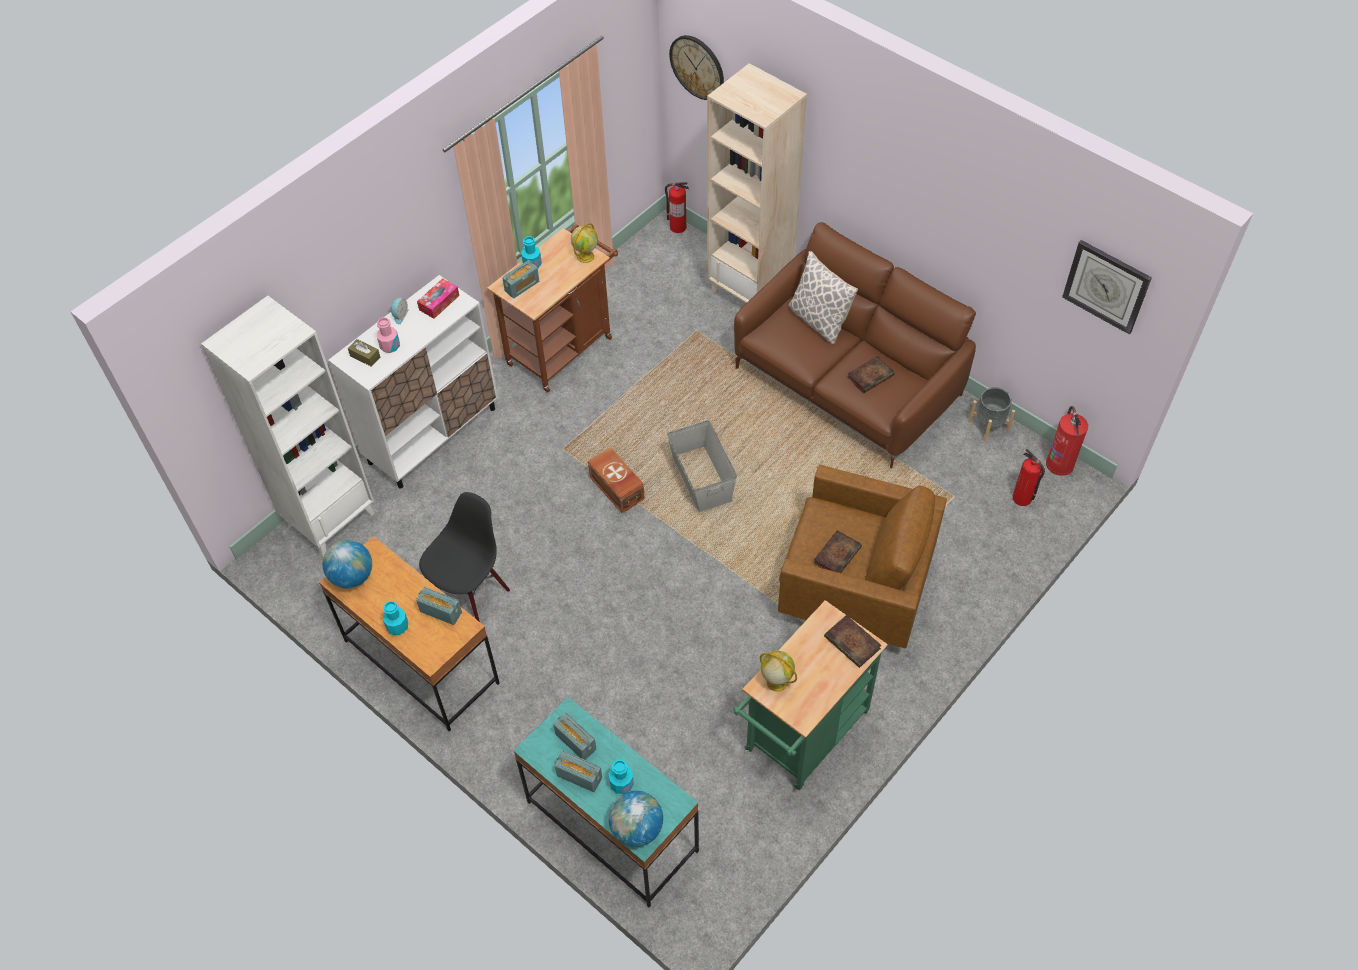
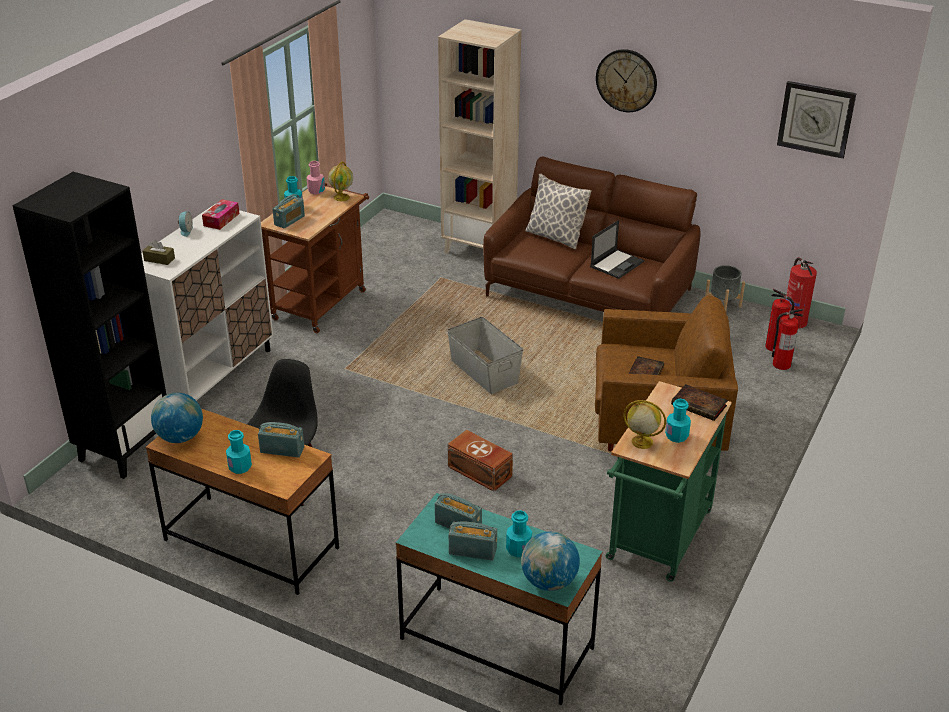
camera: 15 degrees left, 20 degrees down
white bookcase [201,296,375,557] -> black bookcase [12,172,166,479]
pink bottle [377,317,400,353] -> pink bottle moved to [306,161,325,194]
brown storage box [588,447,645,513] -> brown storage box moved to [448,430,513,492]
fire extinguisher [665,182,689,233] -> fire extinguisher moved to [772,309,803,370]
wall clock [669,35,724,100] -> wall clock moved to [596,49,657,112]
book [847,356,895,393] -> laptop [590,220,644,279]
none -> turquoise bottle [665,399,691,443]

